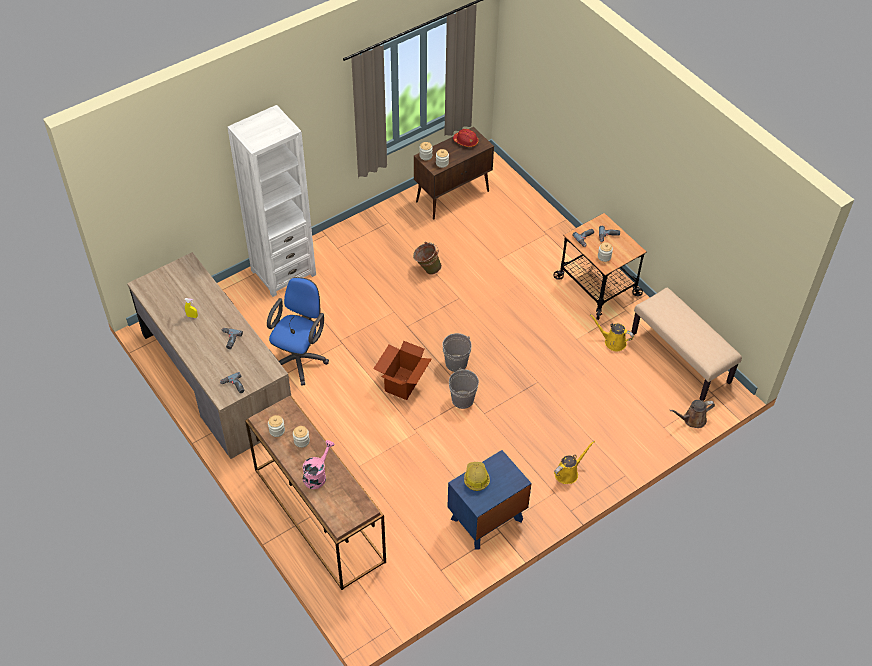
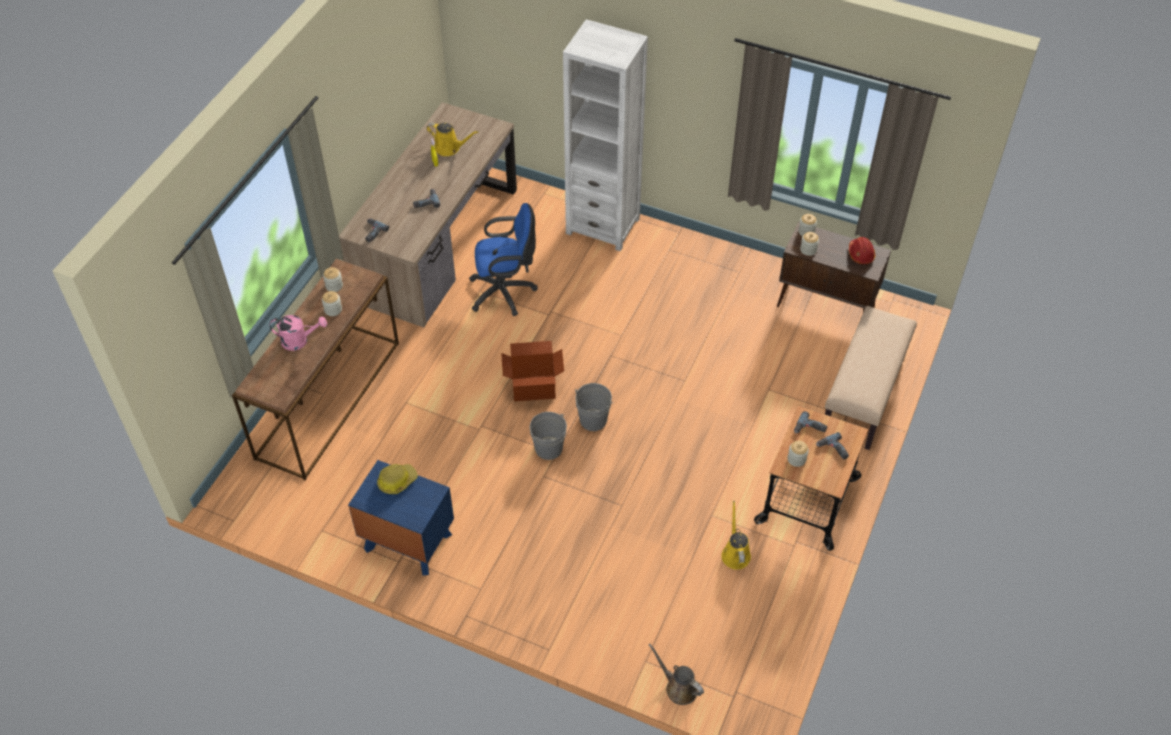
camera: 60 degrees right, 0 degrees up
green bucket [413,242,442,275] -> none
yellow watering can [554,441,595,484] -> yellow watering can moved to [427,123,478,156]
beige bench [631,288,742,401] -> beige bench moved to [825,306,917,450]

